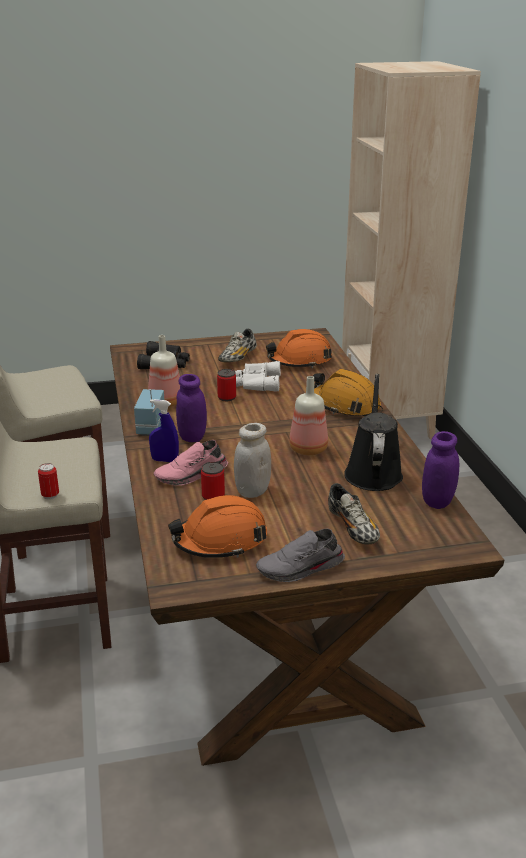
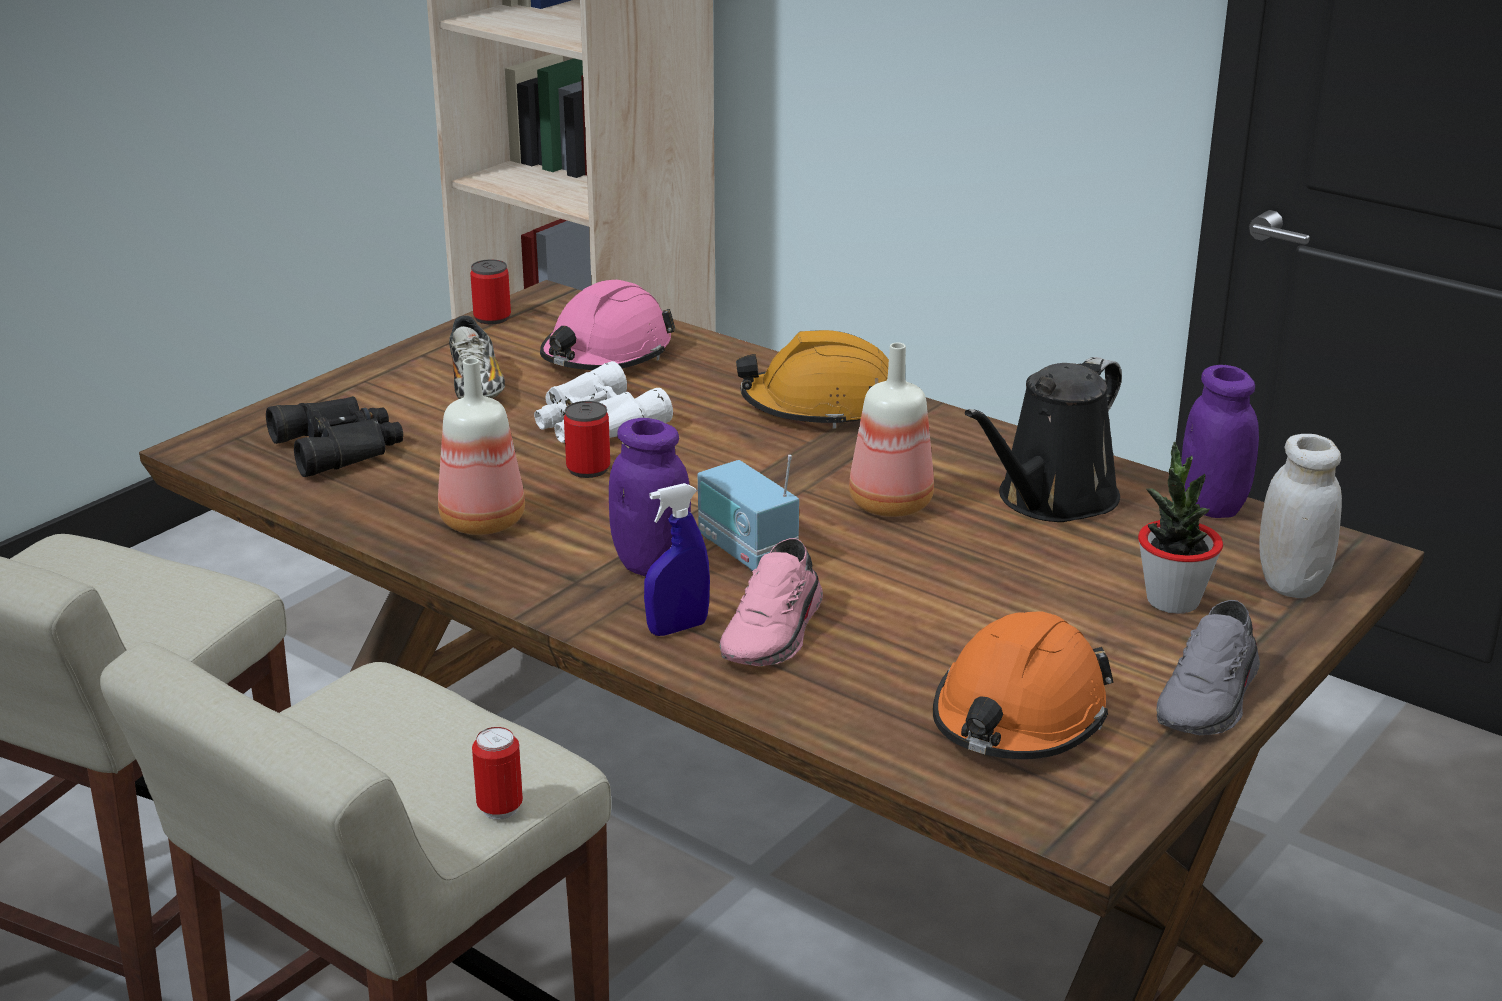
camera: 40 degrees left, 0 degrees up
radio [134,389,164,435] -> radio moved to [698,455,799,571]
can [201,462,225,500] -> can moved to [470,259,511,324]
white jar [234,423,271,498] -> white jar moved to [1260,434,1342,598]
orange hard hat [266,329,332,368] -> pink hard hat [540,280,675,370]
shoe [328,483,380,544] -> potted plant [1138,442,1223,614]
black watering can [344,374,403,491] -> black watering can turned 105 degrees counterclockwise [965,357,1122,522]

